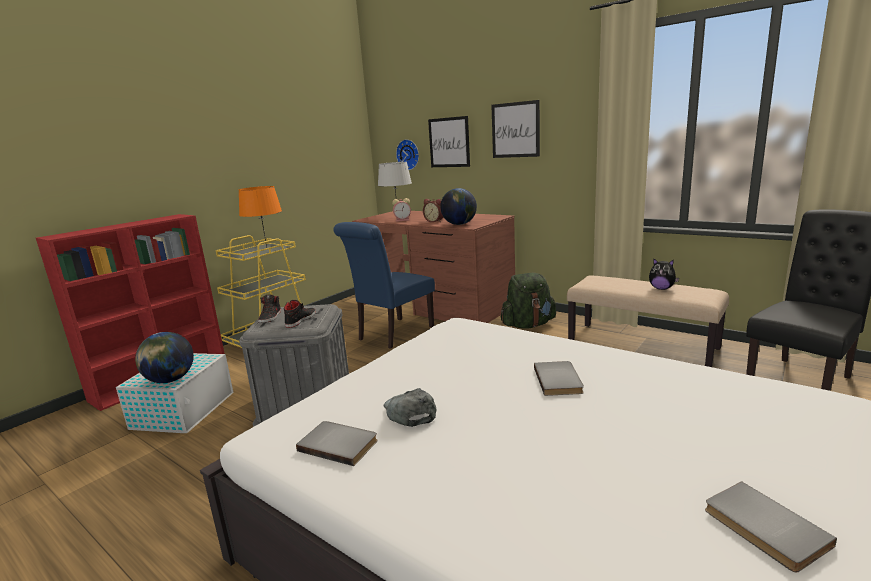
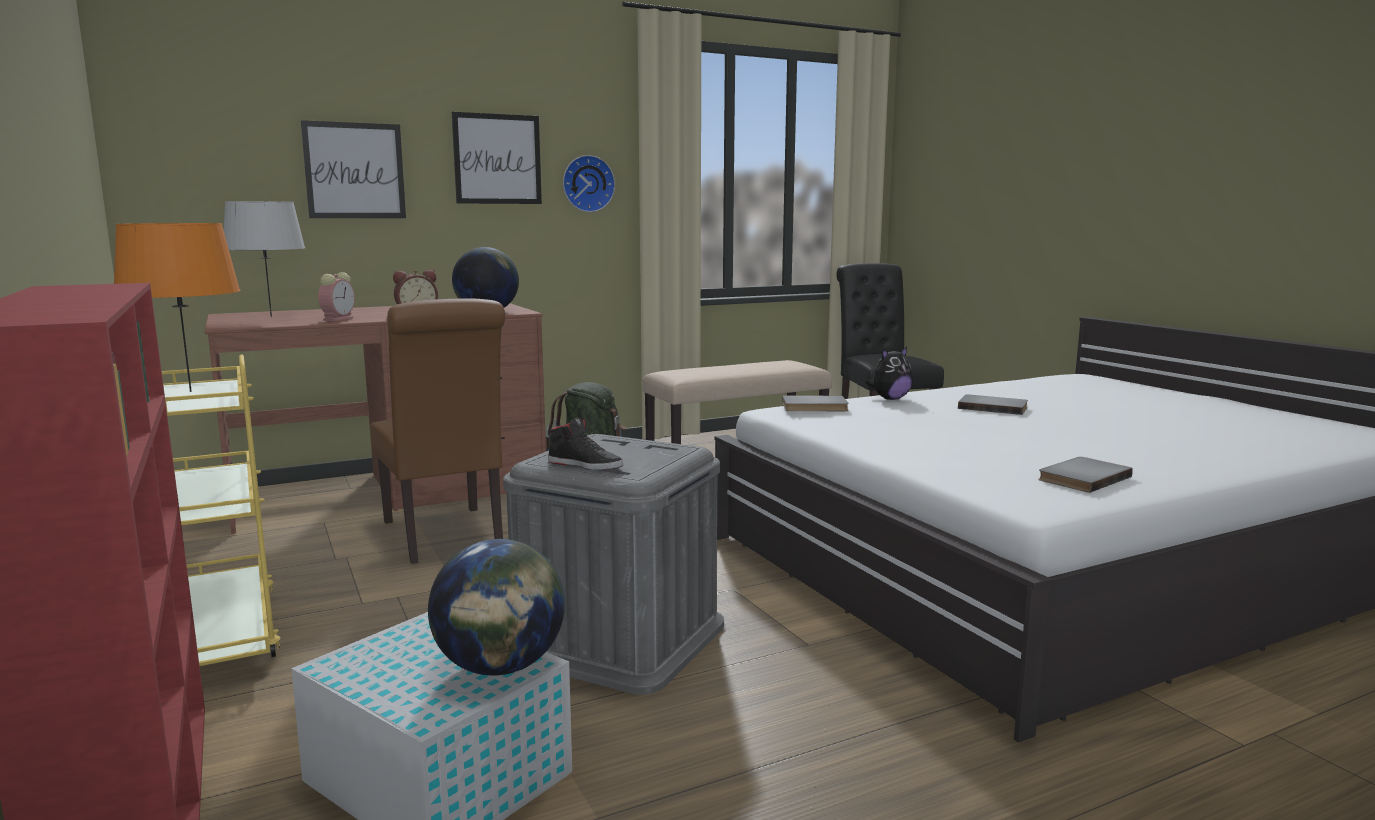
camera: 65 degrees left, 5 degrees down
black shoe [284,300,316,328] -> none
blue chair [333,222,435,349] -> brown chair [370,299,505,564]
grey cap [383,388,436,427] -> none
wall clock [396,139,419,170] -> wall clock moved to [563,155,615,212]
plush toy [649,258,679,290] -> plush toy moved to [866,347,913,400]
grey book [705,481,837,573] -> grey book moved to [782,396,849,411]

